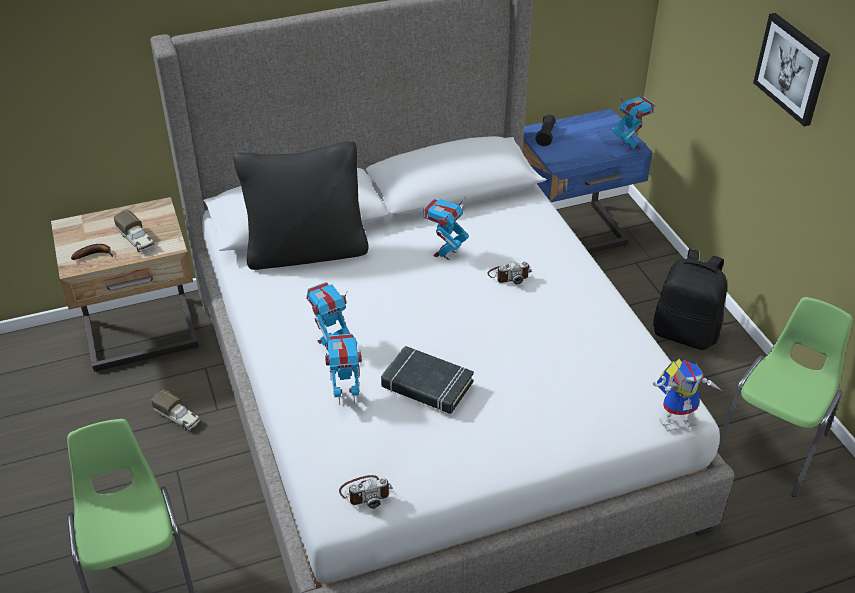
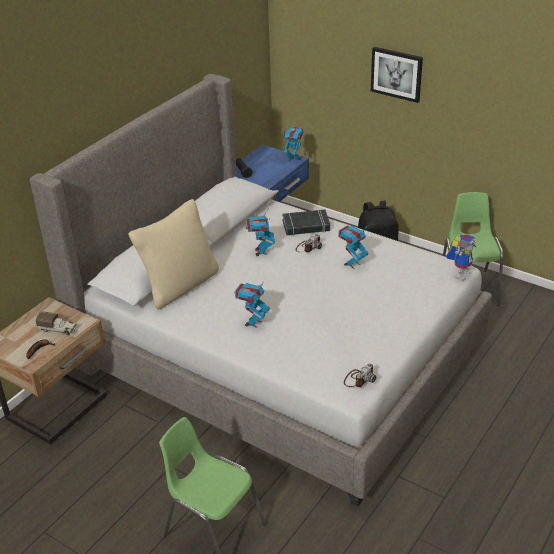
camera: 35 degrees left, 5 degrees down
toy truck [151,390,200,431] -> none
black pillow [233,141,369,270] -> beige pillow [128,199,219,310]
toy robot [325,333,362,405] -> toy robot moved to [338,225,368,269]
black book [381,346,474,414] -> black book moved to [282,210,330,236]

